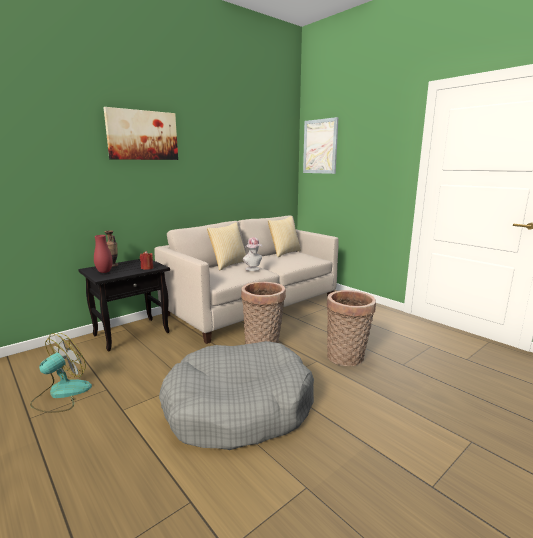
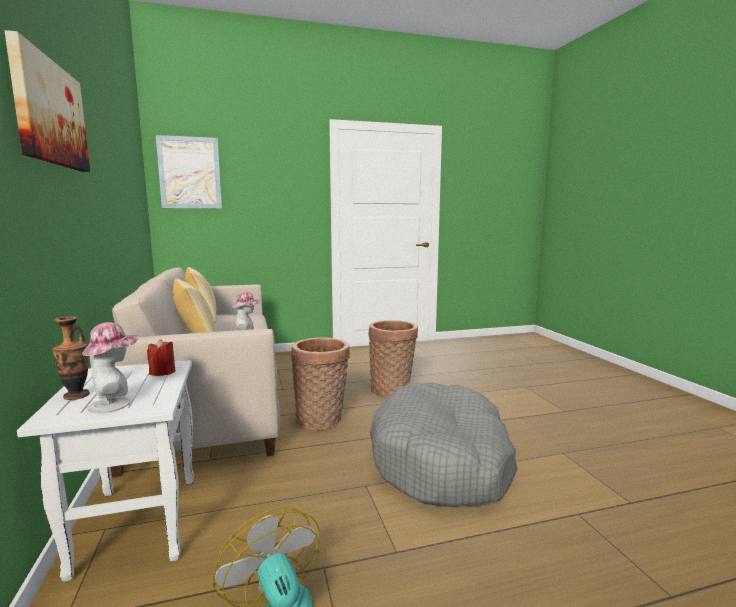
camera: 65 degrees left, 5 degrees down
black side table [78,259,170,351] -> white side table [17,360,194,582]
red vase [94,235,113,273] -> hat [82,322,138,413]

